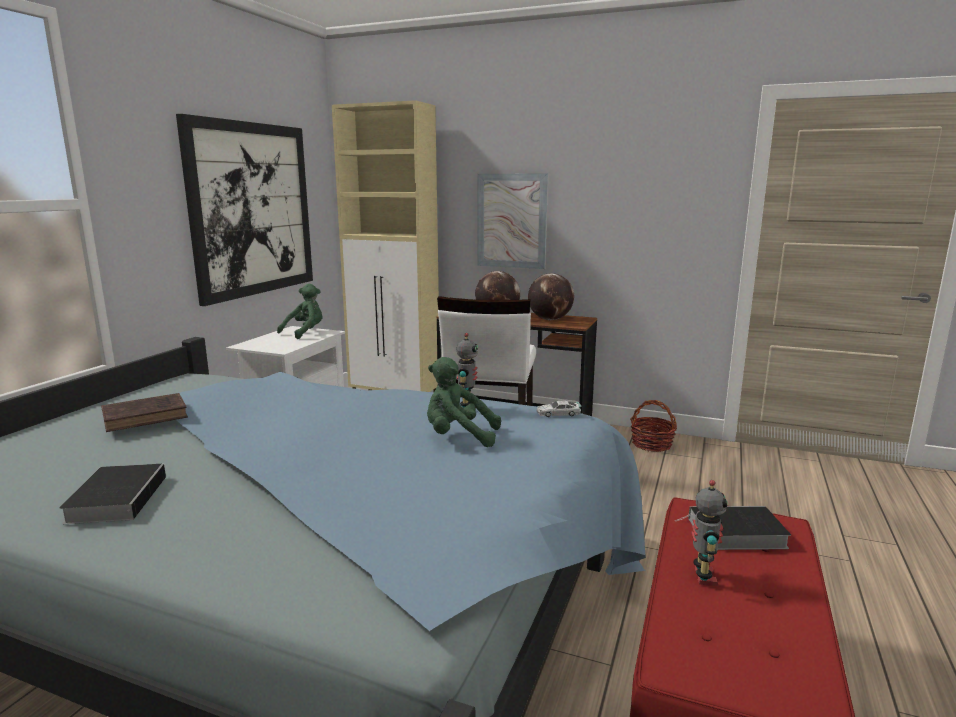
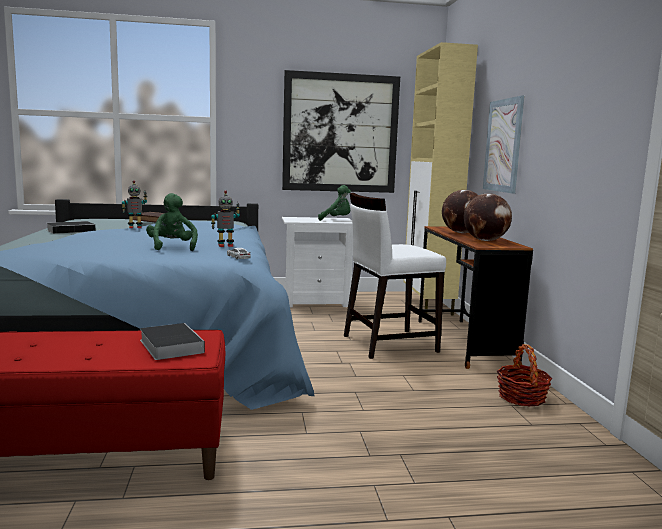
camera: 60 degrees right, 5 degrees down
toy robot [691,480,728,586] -> toy robot moved to [122,180,147,228]

